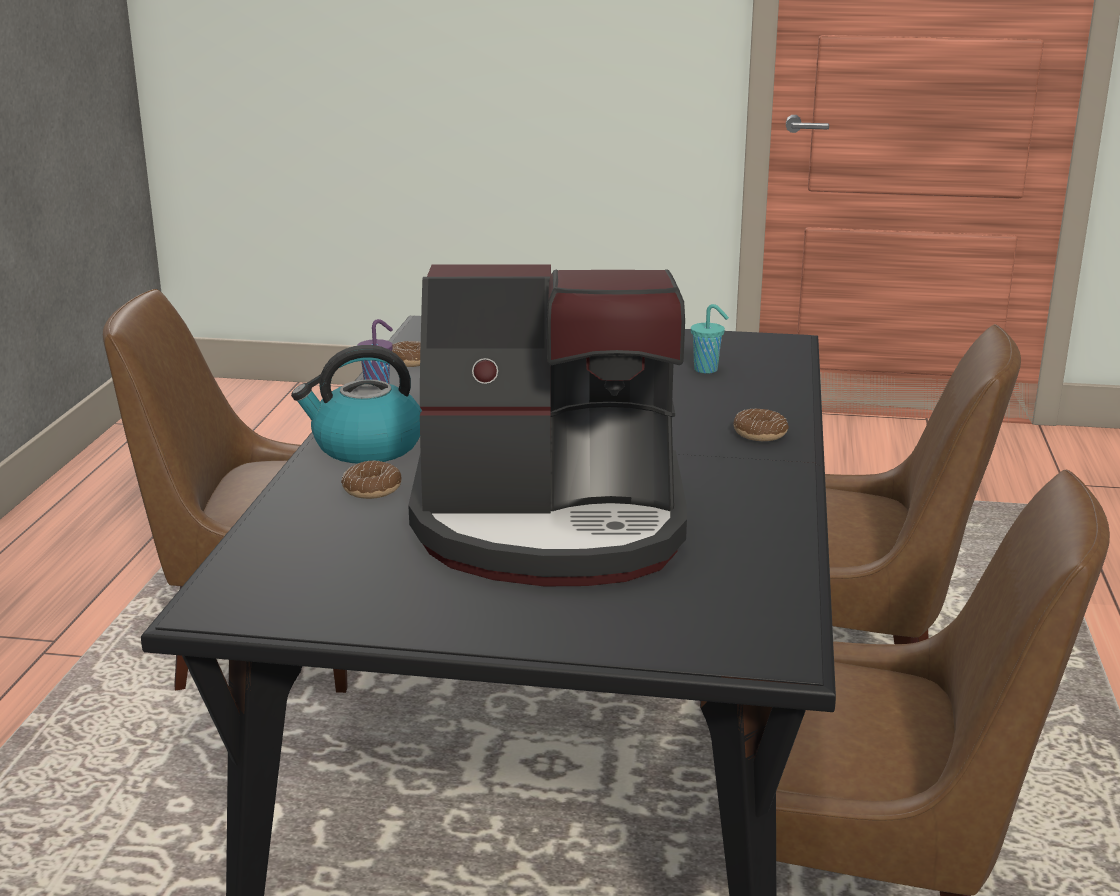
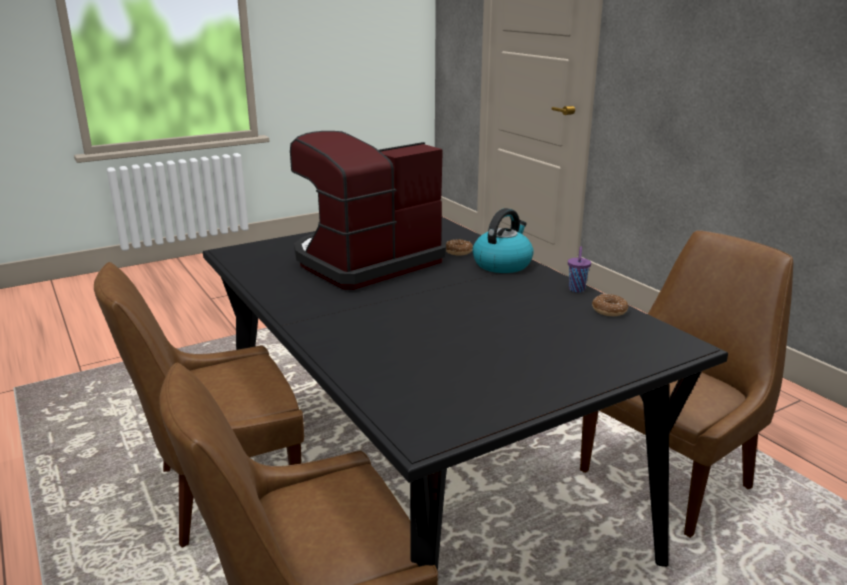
camera: 140 degrees right, 0 degrees up
turquoise cup [691,304,729,374] -> none
donut [733,408,789,441] -> none

